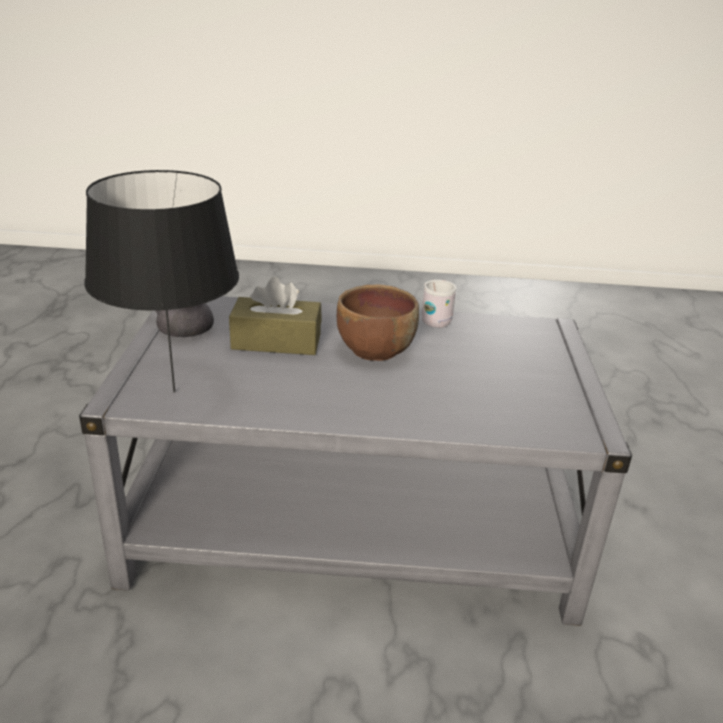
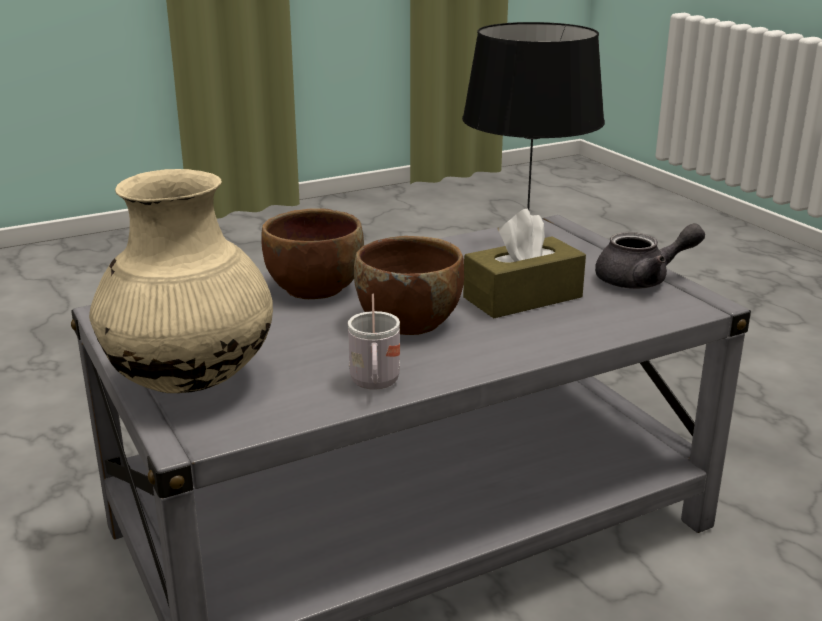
camera: 150 degrees right, 5 degrees down
none -> beige vase [89,169,273,393]
none -> brown bowl [261,209,364,299]

